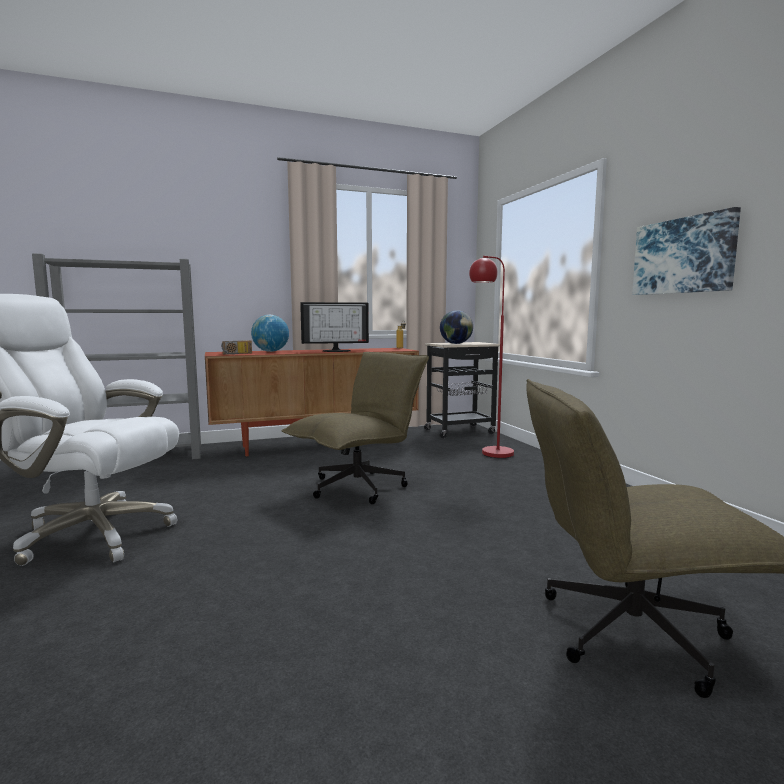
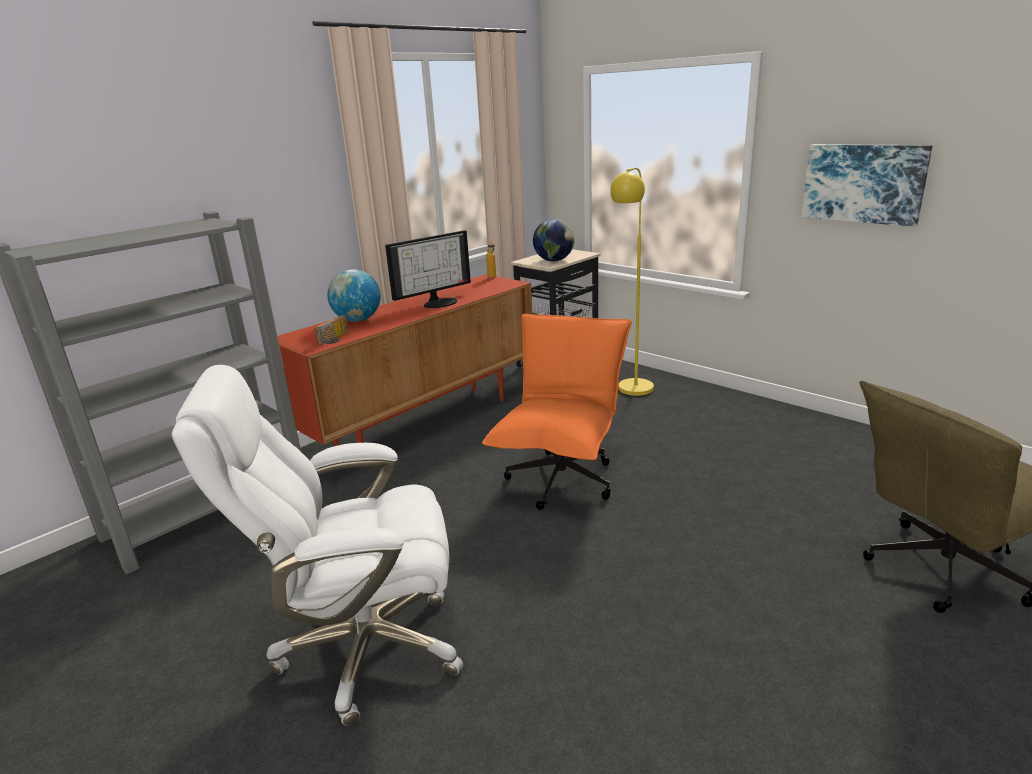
camera: 25 degrees left, 15 degrees up
beige office chair [281,352,429,504] -> orange office chair [482,314,632,510]
red floor lamp [469,256,514,458] -> yellow floor lamp [610,167,654,396]

